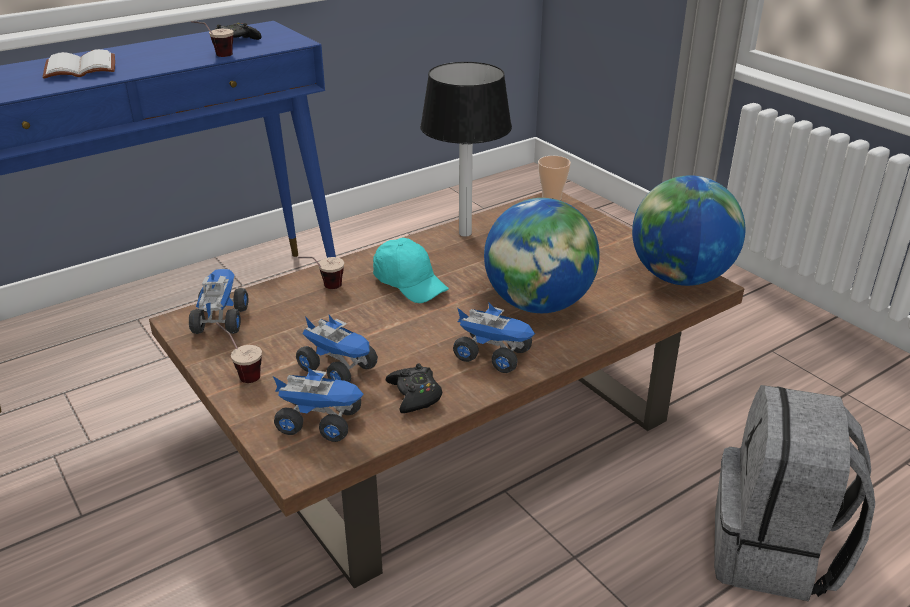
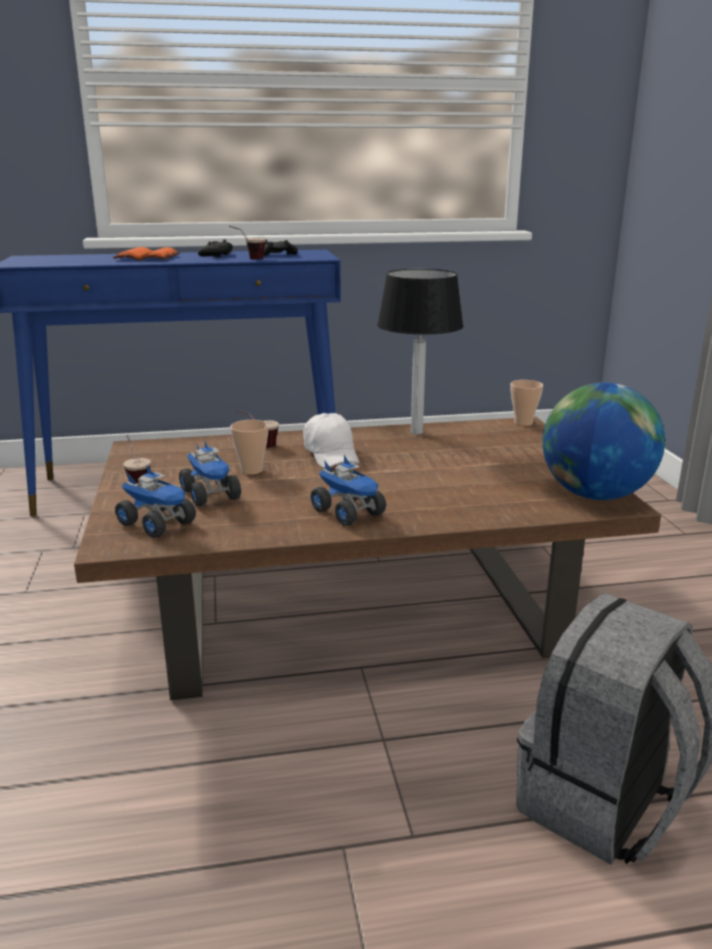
camera: 25 degrees right, 10 degrees down
white book [43,49,115,79] -> orange book [113,247,180,261]
toy truck [189,269,248,334] -> none
turquoise cap [373,238,449,303] -> white cap [303,413,359,468]
black game controller [385,363,442,413] -> black game controller moved to [198,239,233,257]
globe [484,198,600,313] -> none
none -> cup [230,420,268,475]

